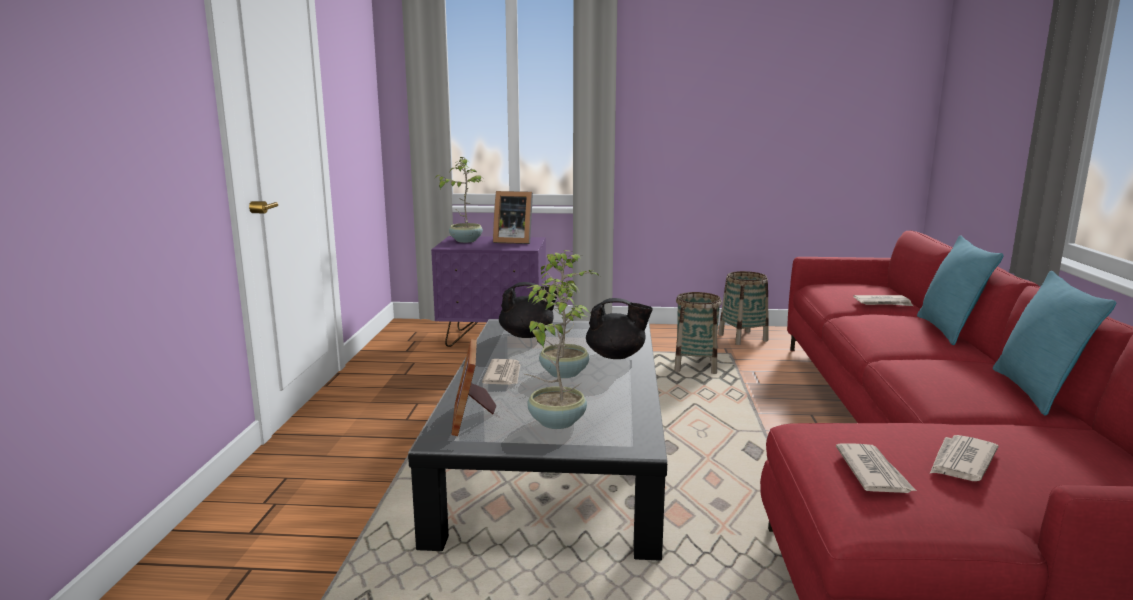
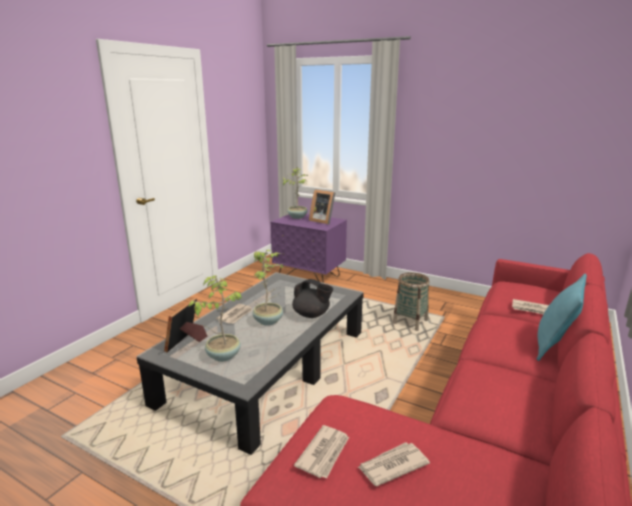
camera: 25 degrees right, 5 degrees up
black teapot [499,282,558,338] -> none
basket [718,271,769,345] -> none
turquoise pillow [993,271,1116,416] -> none

